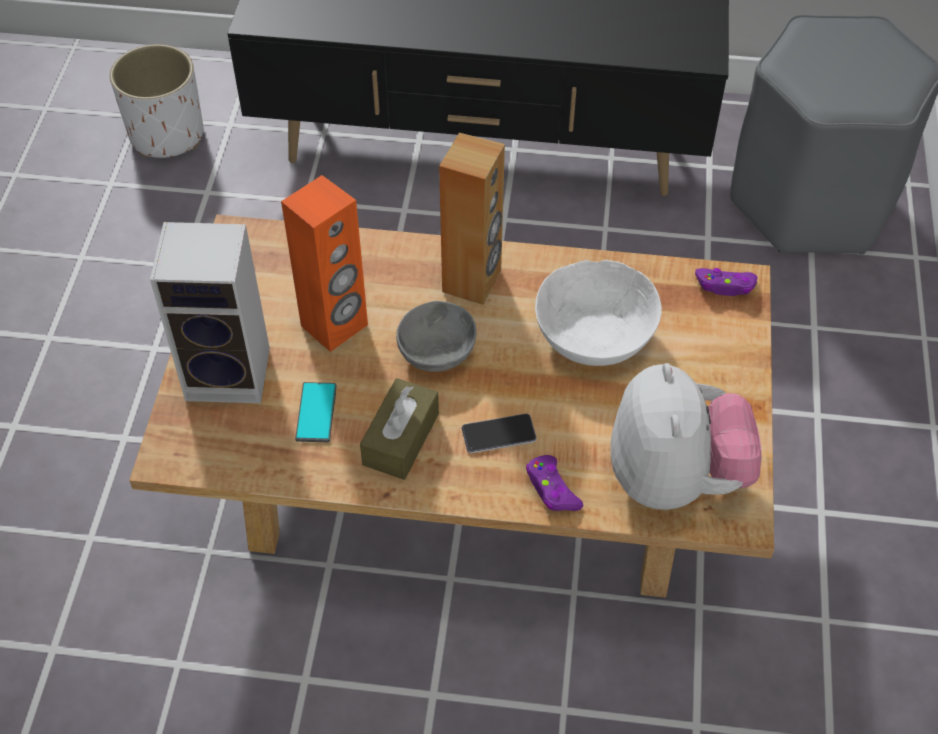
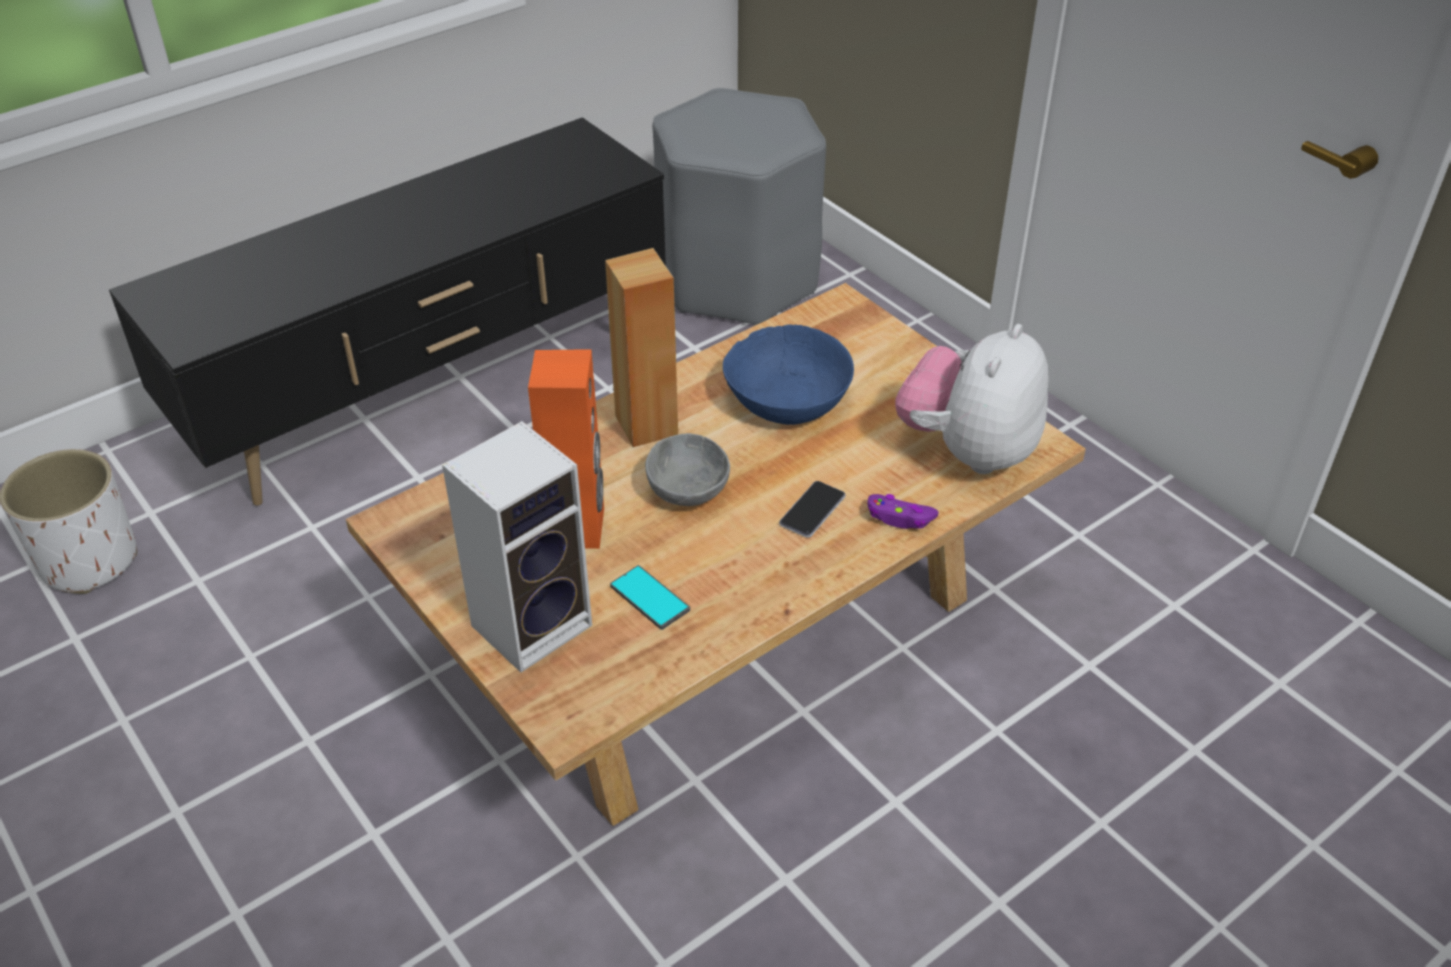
camera: 45 degrees left, 10 degrees down
brown tissue box [360,378,439,480] -> none
white bowl [535,260,662,366] -> blue bowl [723,324,854,425]
plush toy [611,363,761,510] -> plush toy turned 105 degrees counterclockwise [895,324,1048,474]
purple game controller [695,268,758,296] -> none

